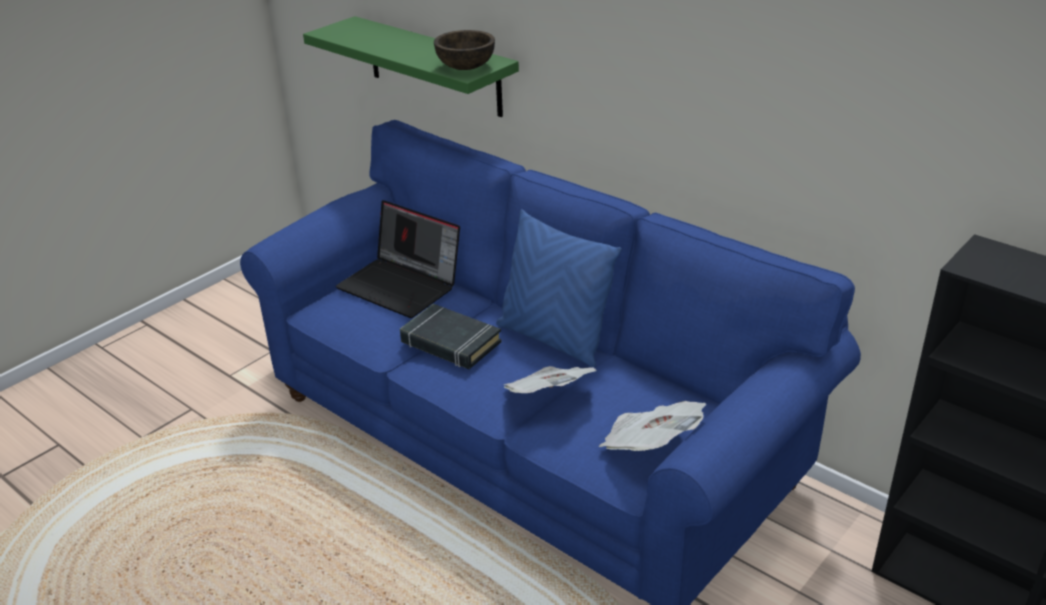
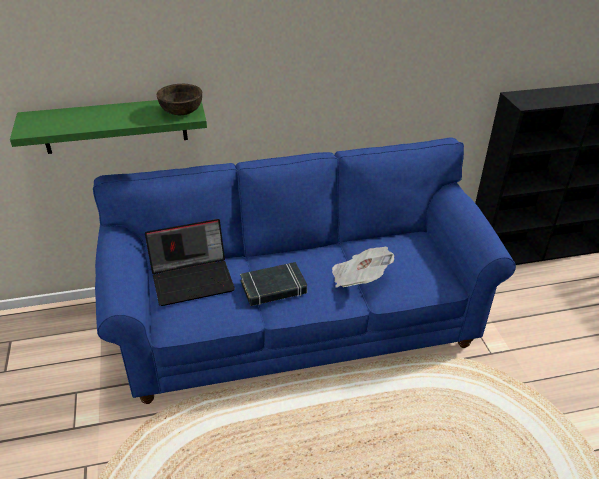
camera: 55 degrees left, 5 degrees up
blue pillow [496,209,622,367] -> none
newspaper [599,401,706,451] -> none

